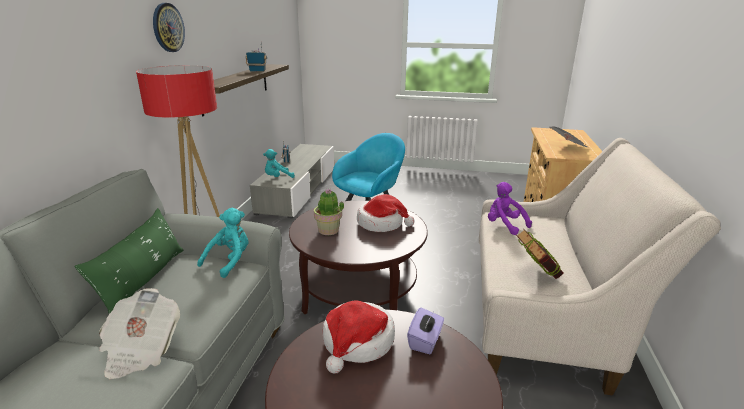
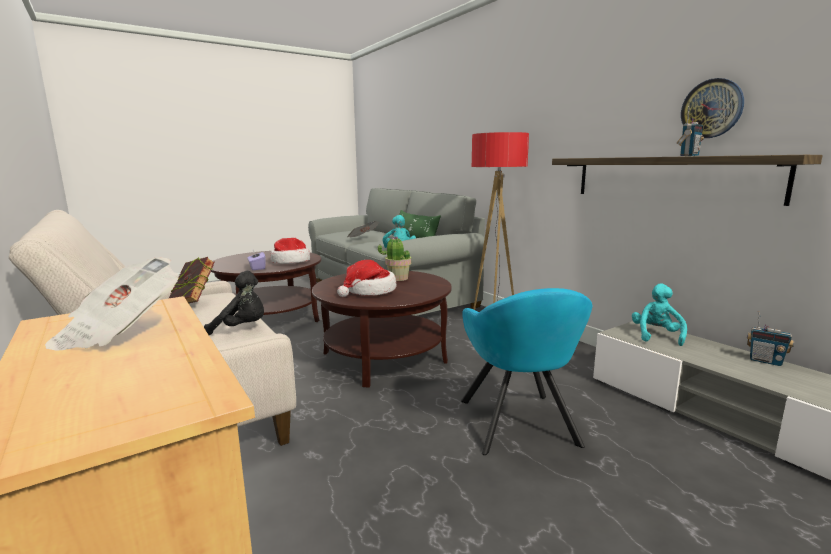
camera: 135 degrees right, 10 degrees down
wall clock [153,3,185,52] -> wall clock moved to [681,78,744,138]
purple plush toy [488,182,532,235] -> black plush toy [204,271,264,335]

